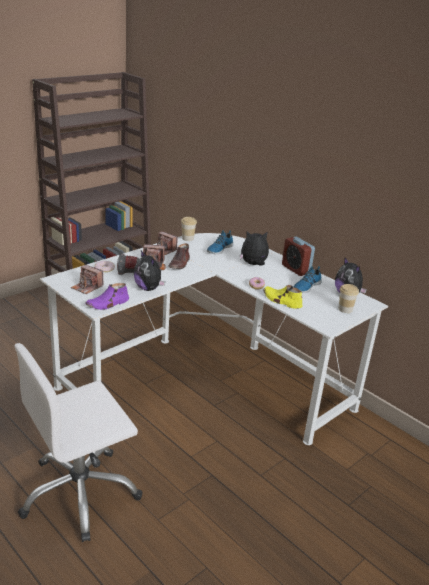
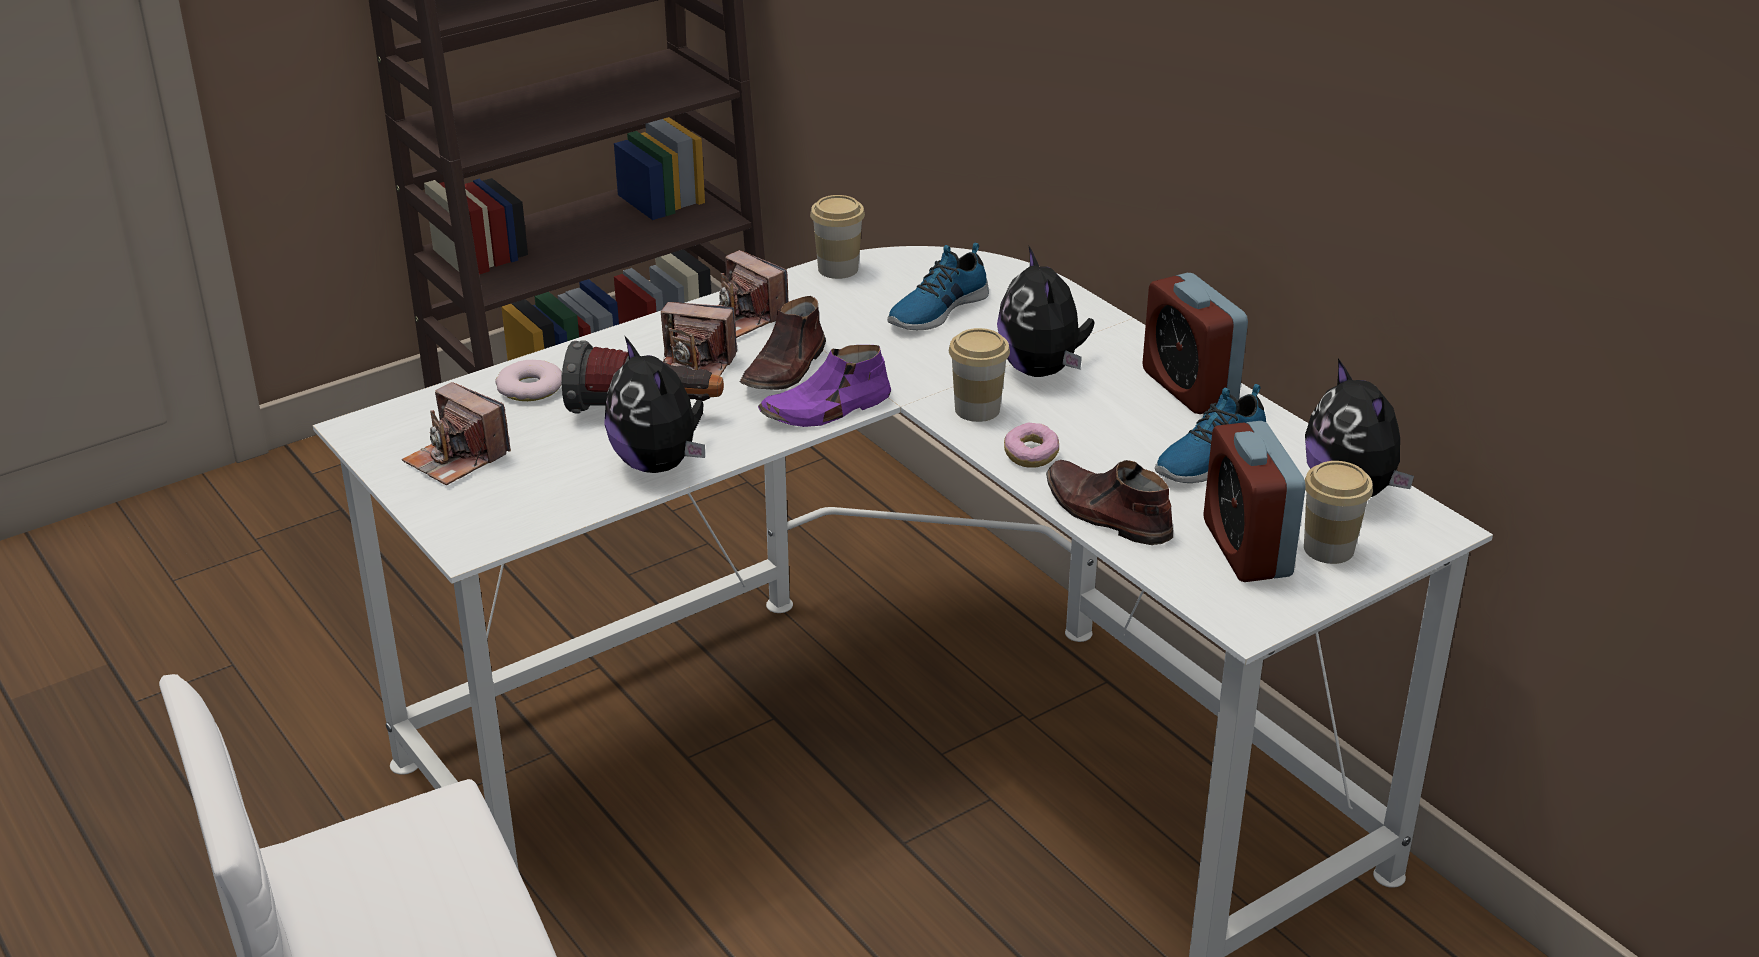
camera: 10 degrees right, 5 degrees up
purple shoe [85,283,129,310] -> purple shoe moved to [758,345,891,427]
plush toy [240,231,269,266] -> plush toy turned 105 degrees counterclockwise [997,245,1095,377]
yellow shoe [263,285,302,309] -> brown shoe [1046,460,1173,545]
none -> cup [949,328,1010,422]
none -> alarm clock [1204,421,1306,582]

